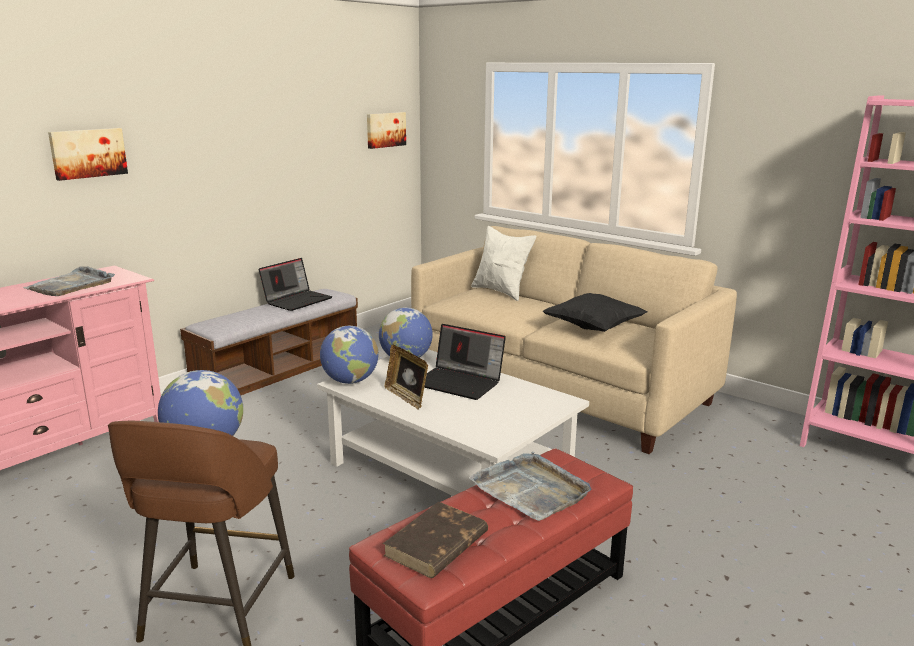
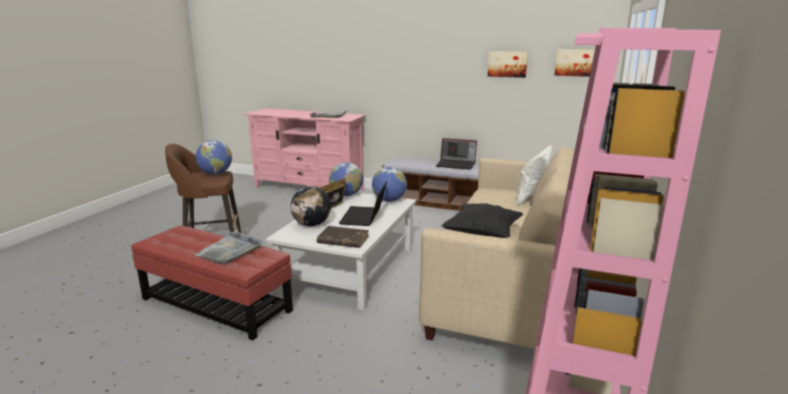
camera: 70 degrees right, 0 degrees up
picture [48,128,128,181] -> picture moved to [488,51,528,78]
brown book [383,501,488,578] -> brown book moved to [317,226,369,248]
none -> globe [291,186,331,226]

